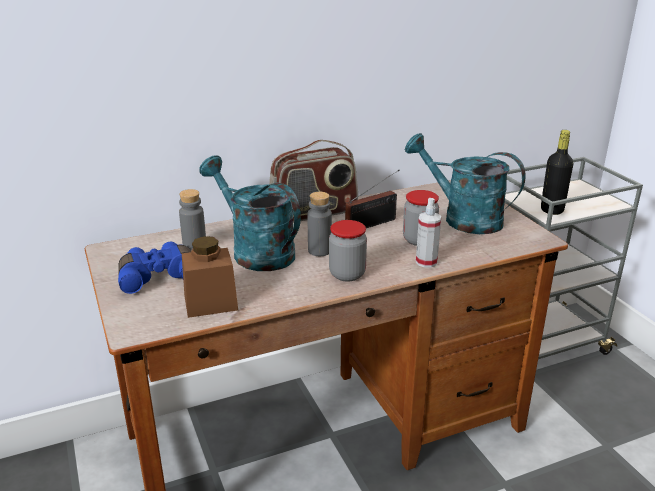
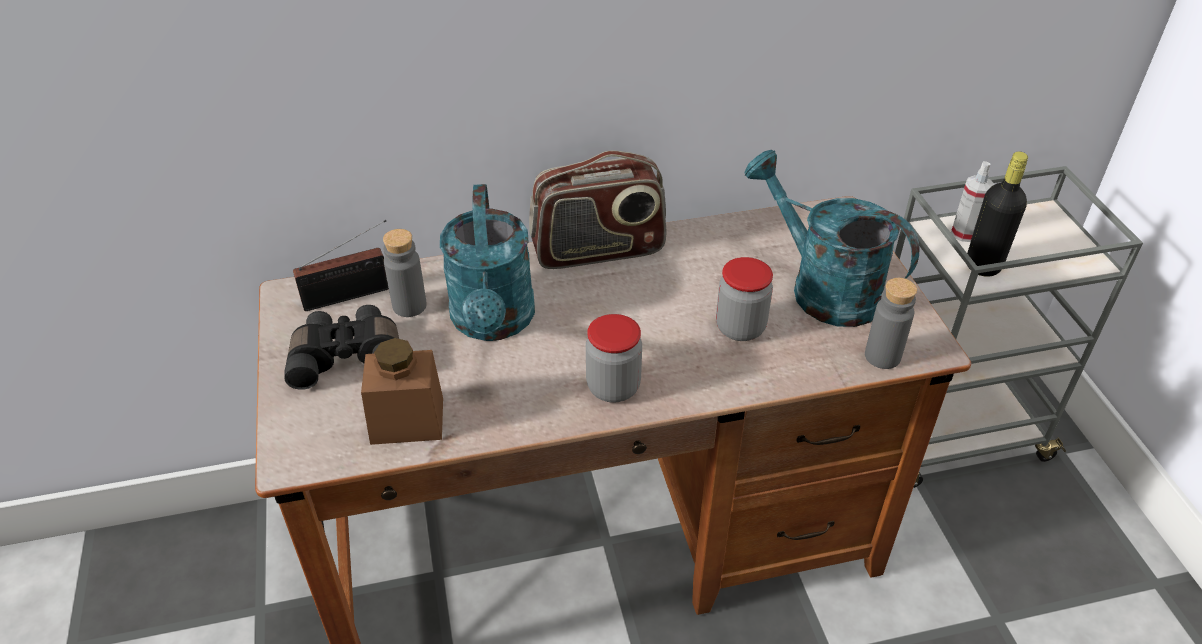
camera: 10 degrees right, 15 degrees up
blue binoculars [118,242,191,294] -> black binoculars [285,305,399,390]
turquoise watering can [200,155,301,271] -> turquoise watering can turned 150 degrees counterclockwise [440,184,535,341]
grey bottle [307,192,332,256] -> grey bottle moved to [865,278,917,369]
radio [345,170,399,228] -> radio moved to [293,220,389,311]
spray bottle [416,198,441,268] -> spray bottle moved to [951,161,995,242]

